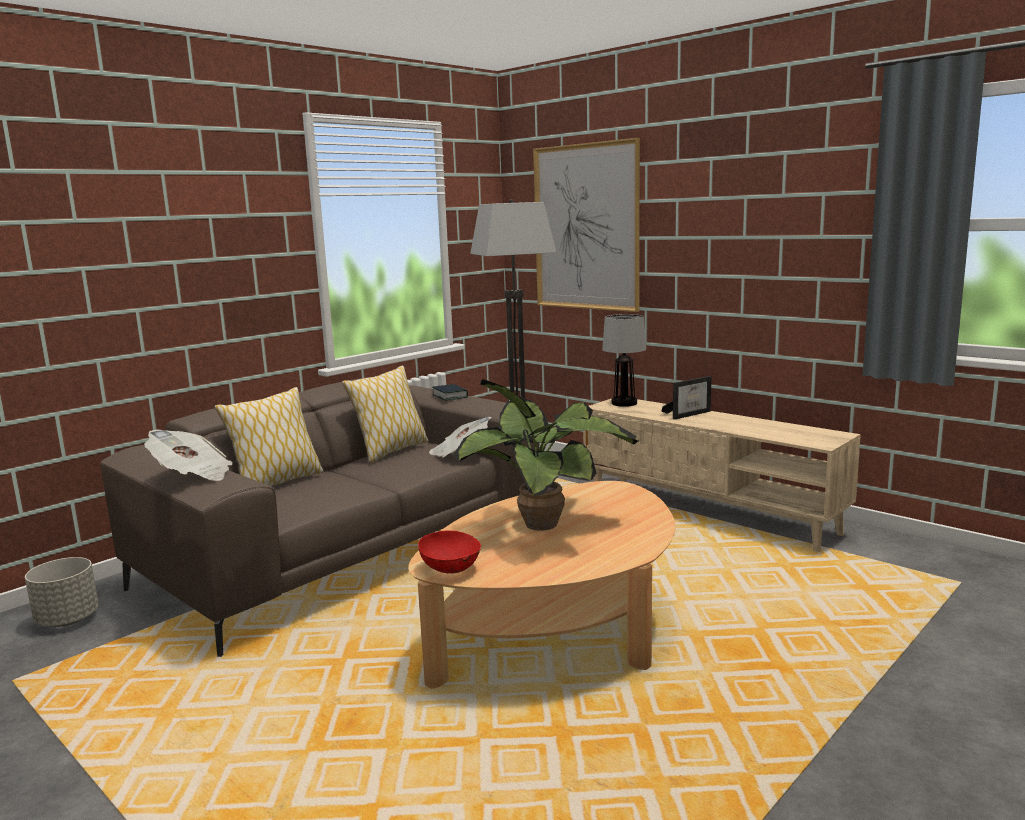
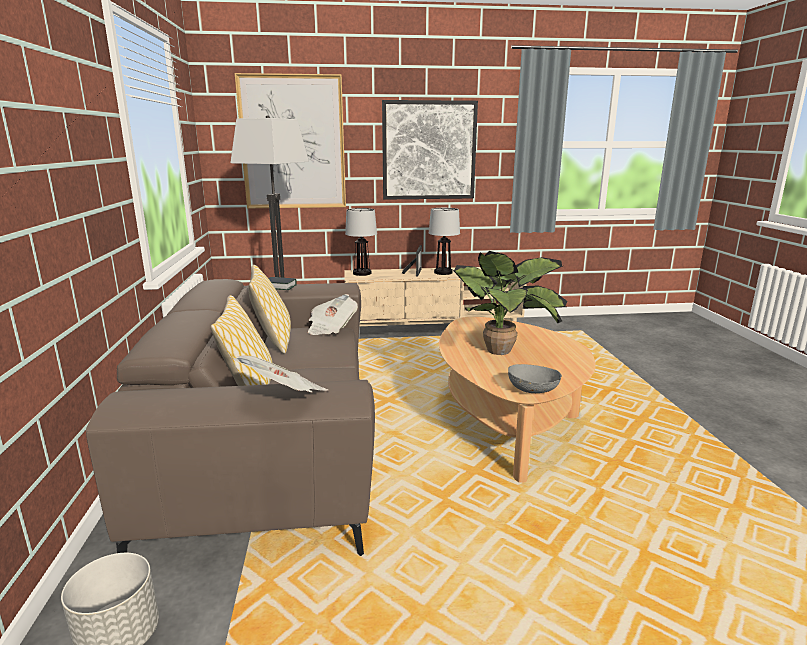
camera: 50 degrees left, 5 degrees up
red bowl [418,530,482,574] -> grey bowl [508,364,562,393]
none -> picture [382,100,478,200]
none -> table lamp [429,208,460,275]

